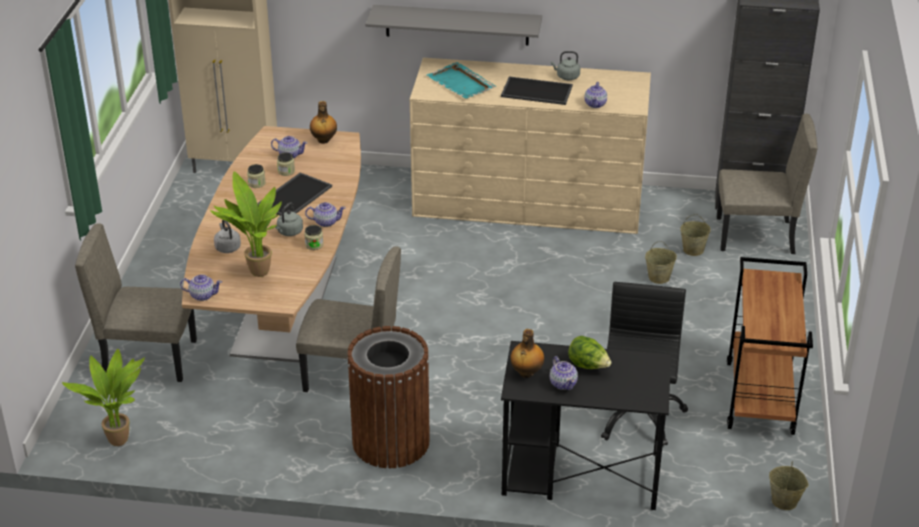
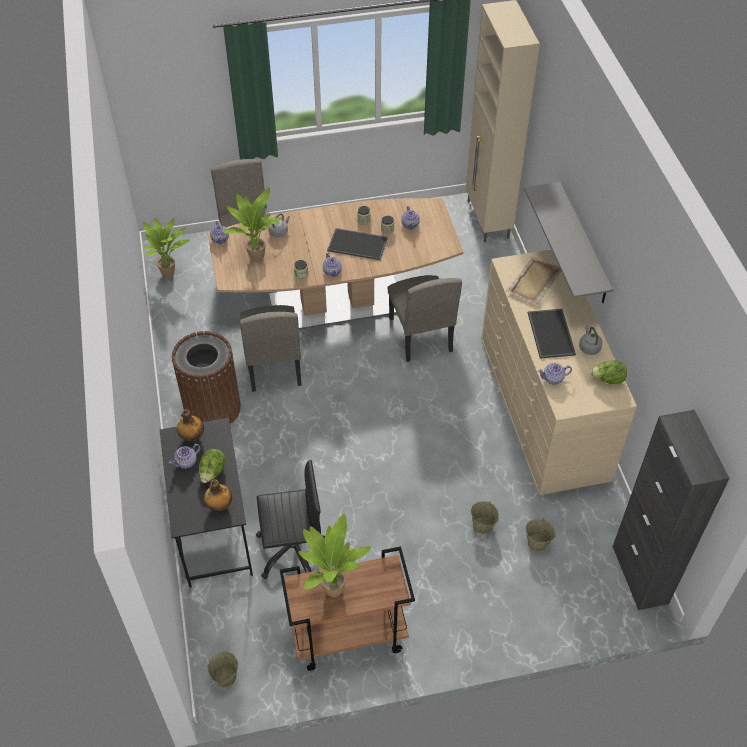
camera: 70 degrees right, 15 degrees up
grey kettle [275,202,303,236] -> none
bottle [310,101,337,144] -> bottle moved to [204,479,232,511]
turquoise tray [426,62,496,99] -> beige tray [506,257,561,304]
beige chair [717,114,818,254] -> beige chair moved to [388,275,462,362]
none -> potted plant [298,513,371,597]
none -> lettuce [590,360,627,384]

